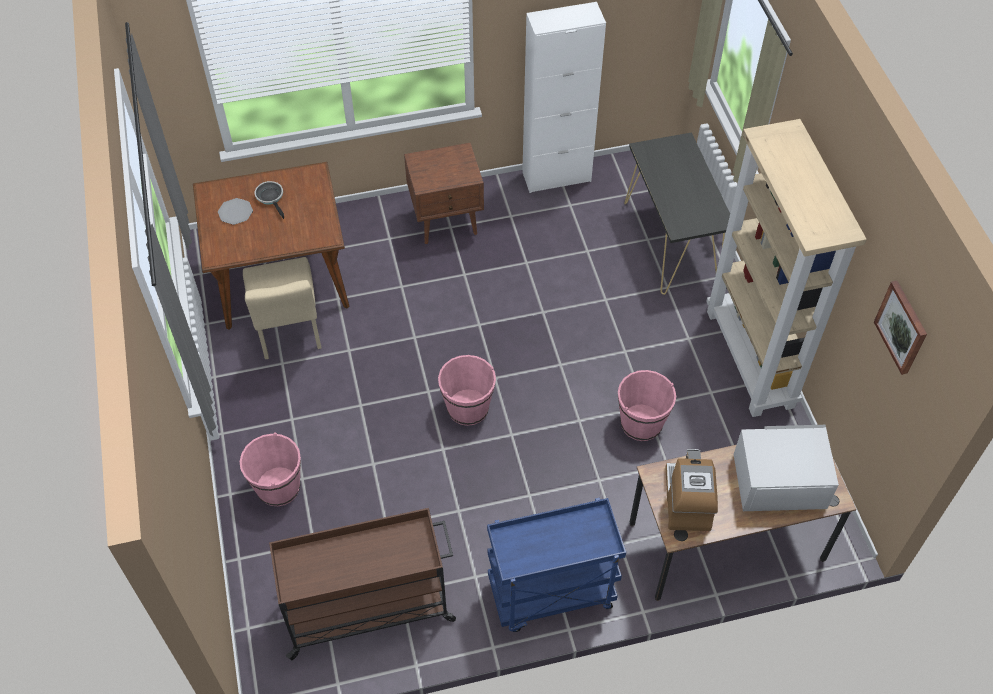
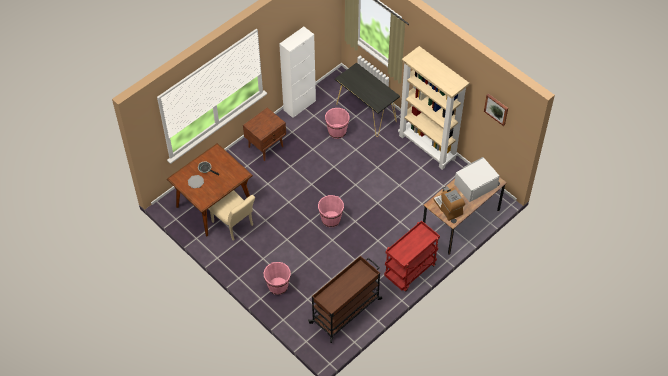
camera: 30 degrees left, 0 degrees up
blue cart [487,498,626,632] -> red cart [384,220,440,291]
pink bucket [618,370,676,441] -> pink bucket moved to [325,108,349,139]

